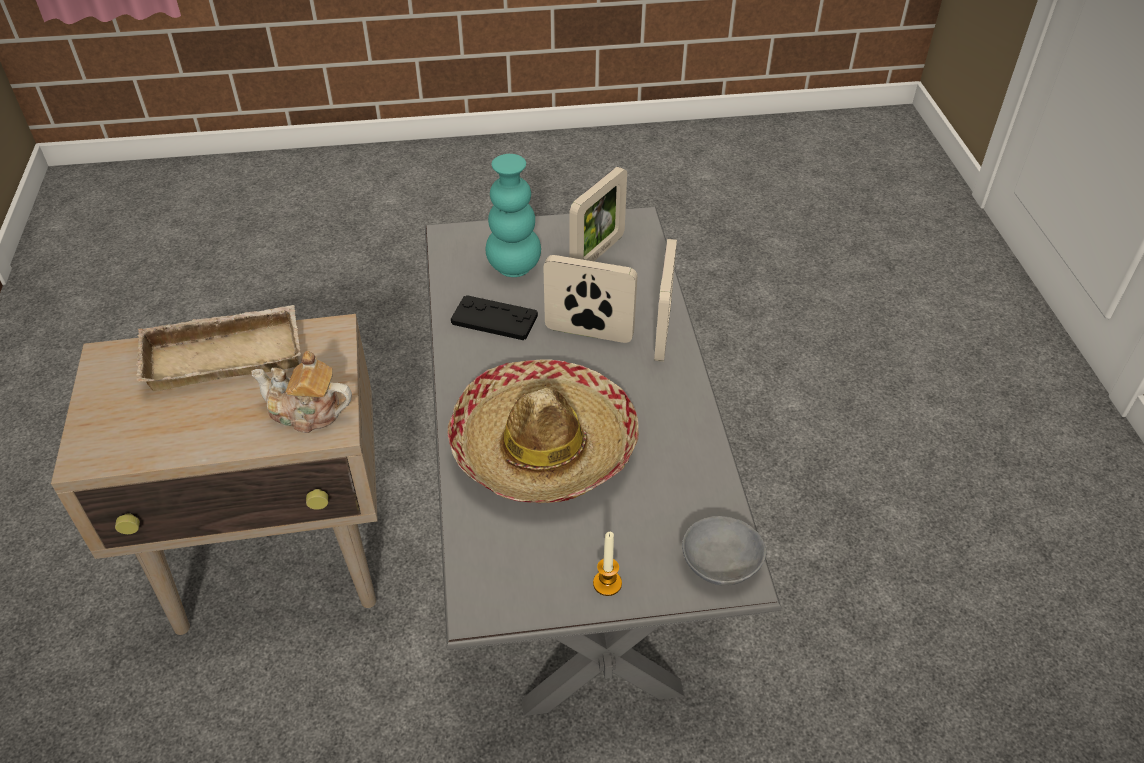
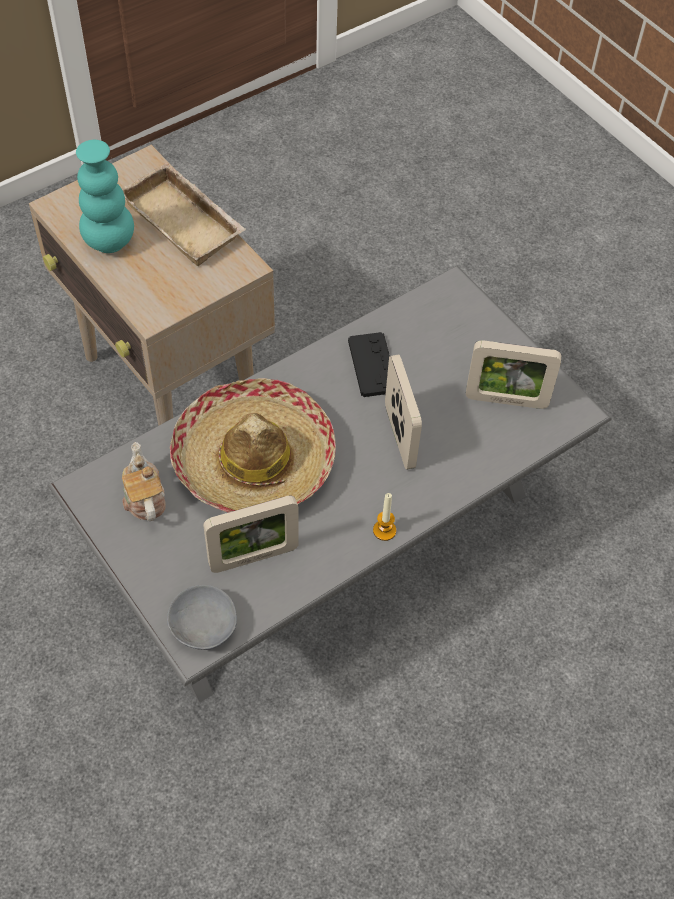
camera: 60 degrees right, 10 degrees up
teapot [251,351,352,433] -> teapot moved to [122,442,166,521]
turquoise vase [486,154,541,277] -> turquoise vase moved to [76,140,134,253]
candle [593,532,622,596] -> candle moved to [373,493,396,541]
picture frame [654,239,677,362] -> picture frame moved to [203,496,299,573]

